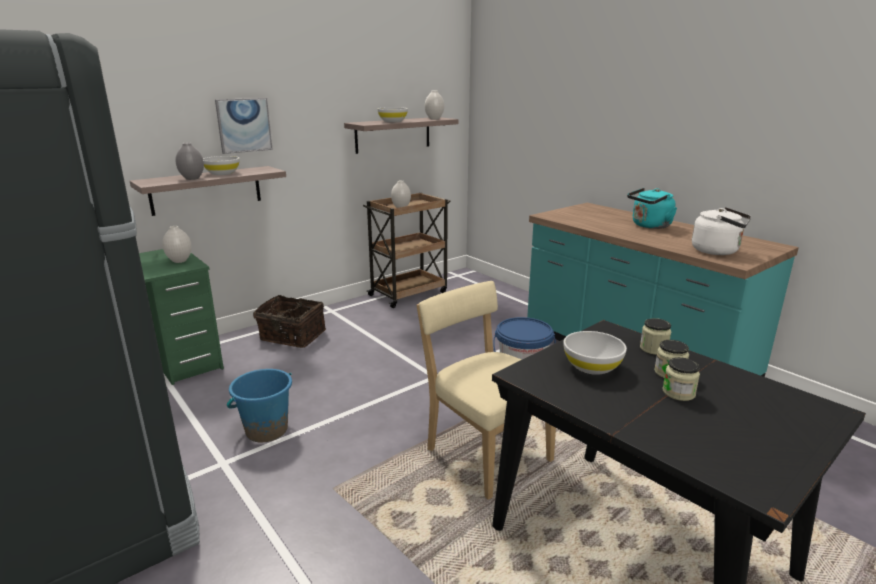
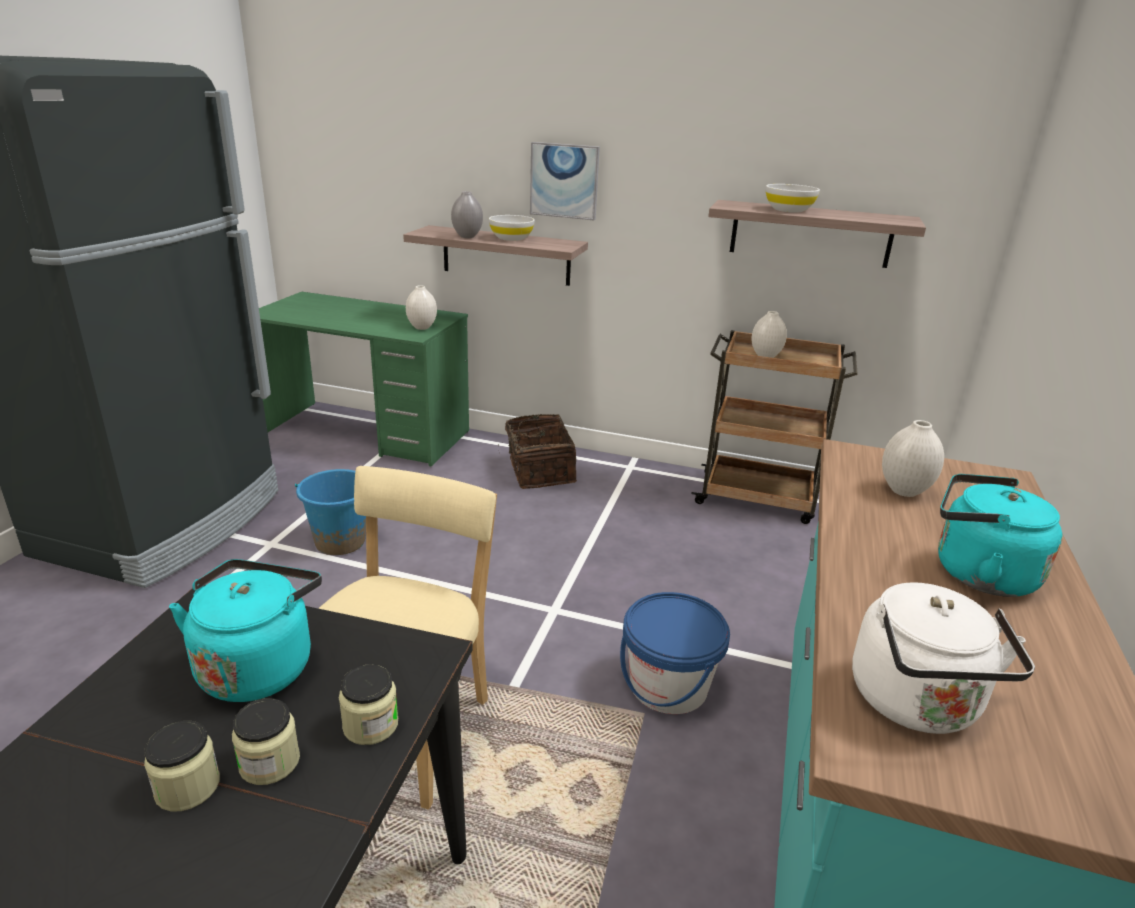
camera: 55 degrees right, 5 degrees up
white vase [425,90,444,119] -> white vase moved to [882,420,944,497]
white bowl [563,331,627,375] -> turquoise kettle [169,559,322,702]

